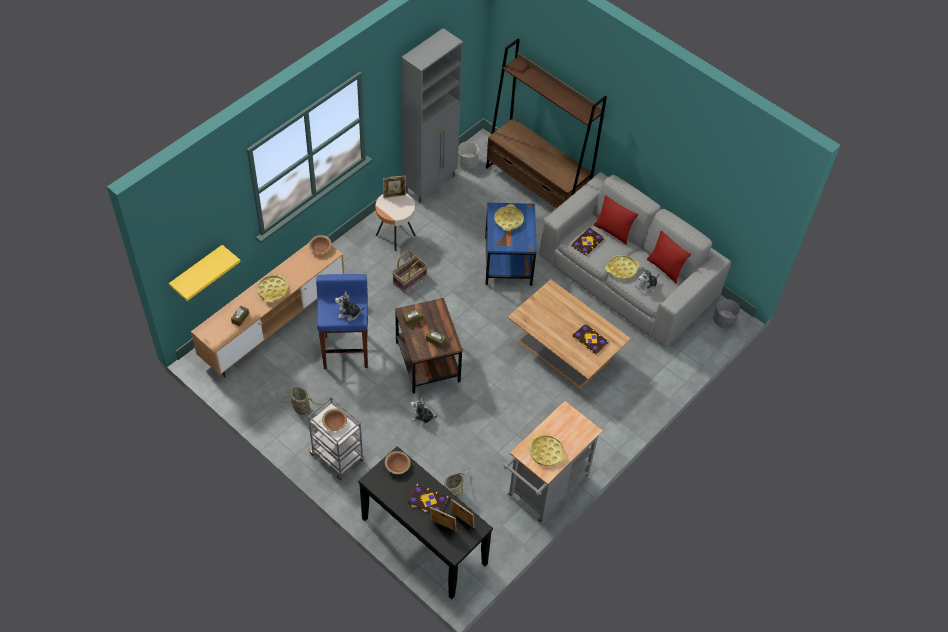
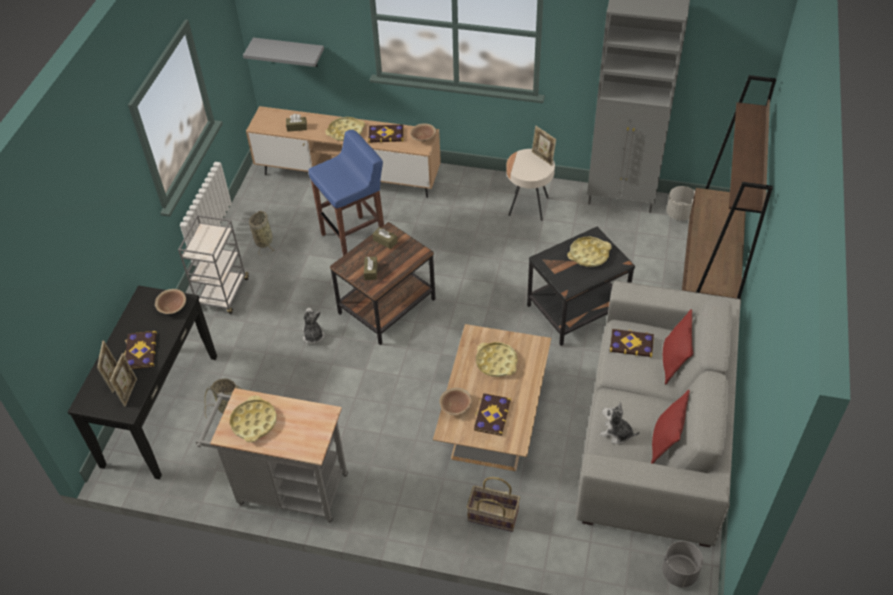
camera: 65 degrees right, 5 degrees down
yellow shelf [169,245,241,301] -> grey shelf [243,37,324,67]
brown bowl [322,409,347,431] -> brown bowl moved to [439,388,472,415]
plush toy [335,291,364,321] -> none
basket [392,251,427,292] -> basket moved to [467,477,520,532]
blue side table [485,203,537,286] -> black side table [527,227,635,346]
yellow tray [605,255,640,280] -> yellow tray moved to [476,342,518,377]
none -> book [368,124,404,143]

